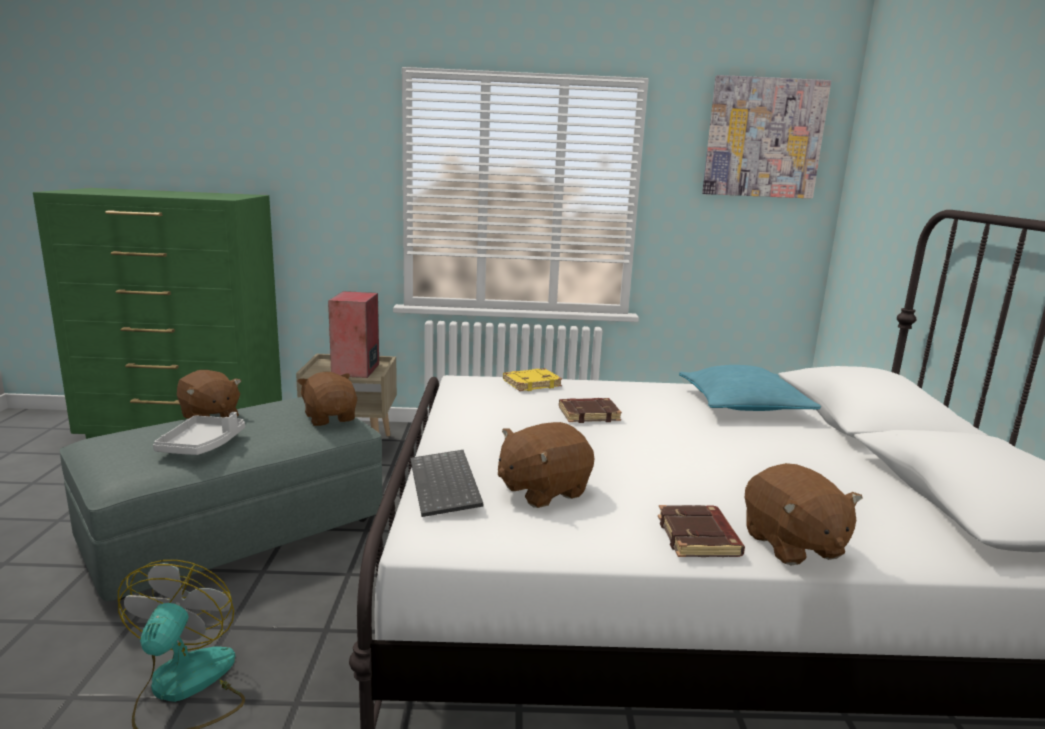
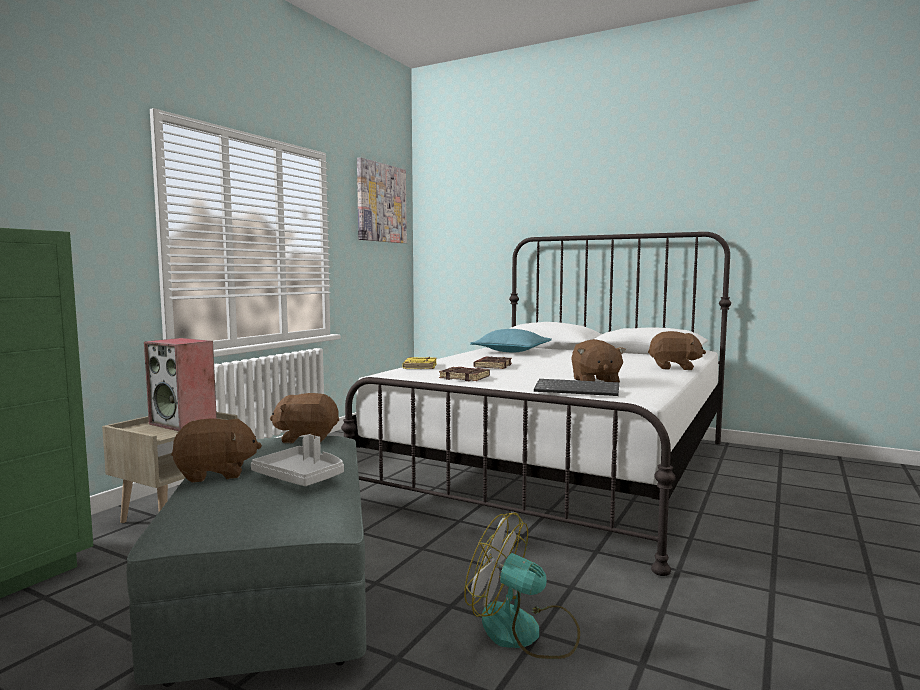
camera: 60 degrees left, 10 degrees down
brown book [658,505,745,557] -> brown book moved to [439,367,490,381]

